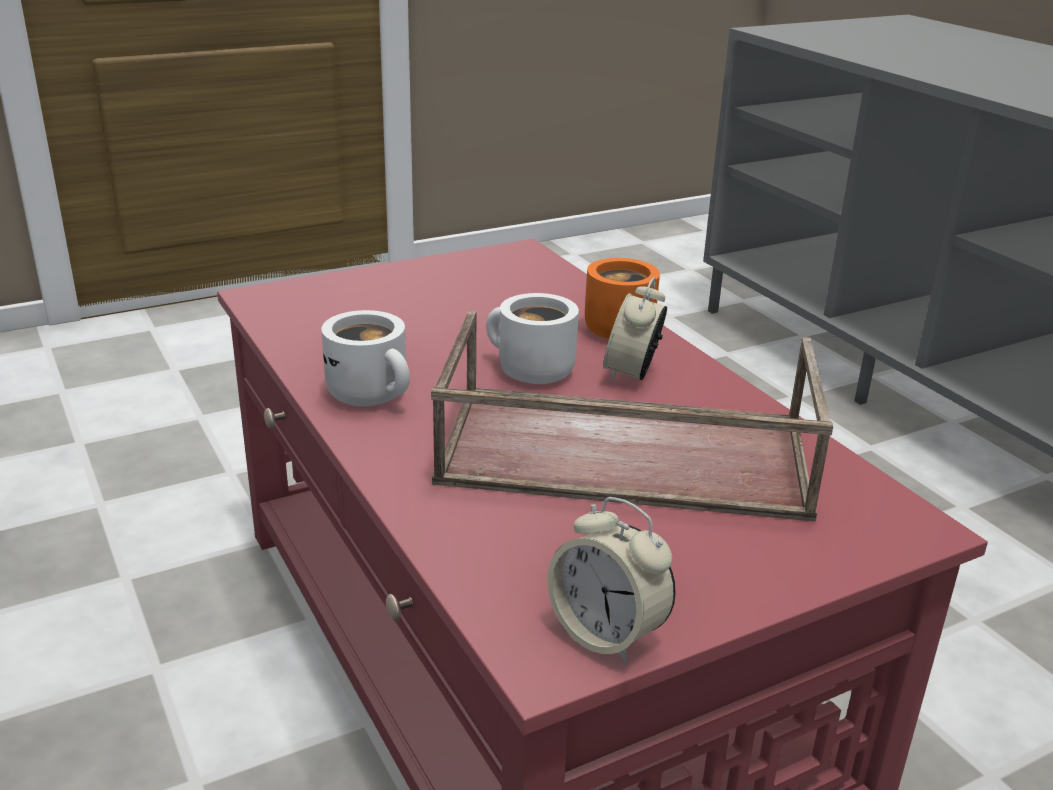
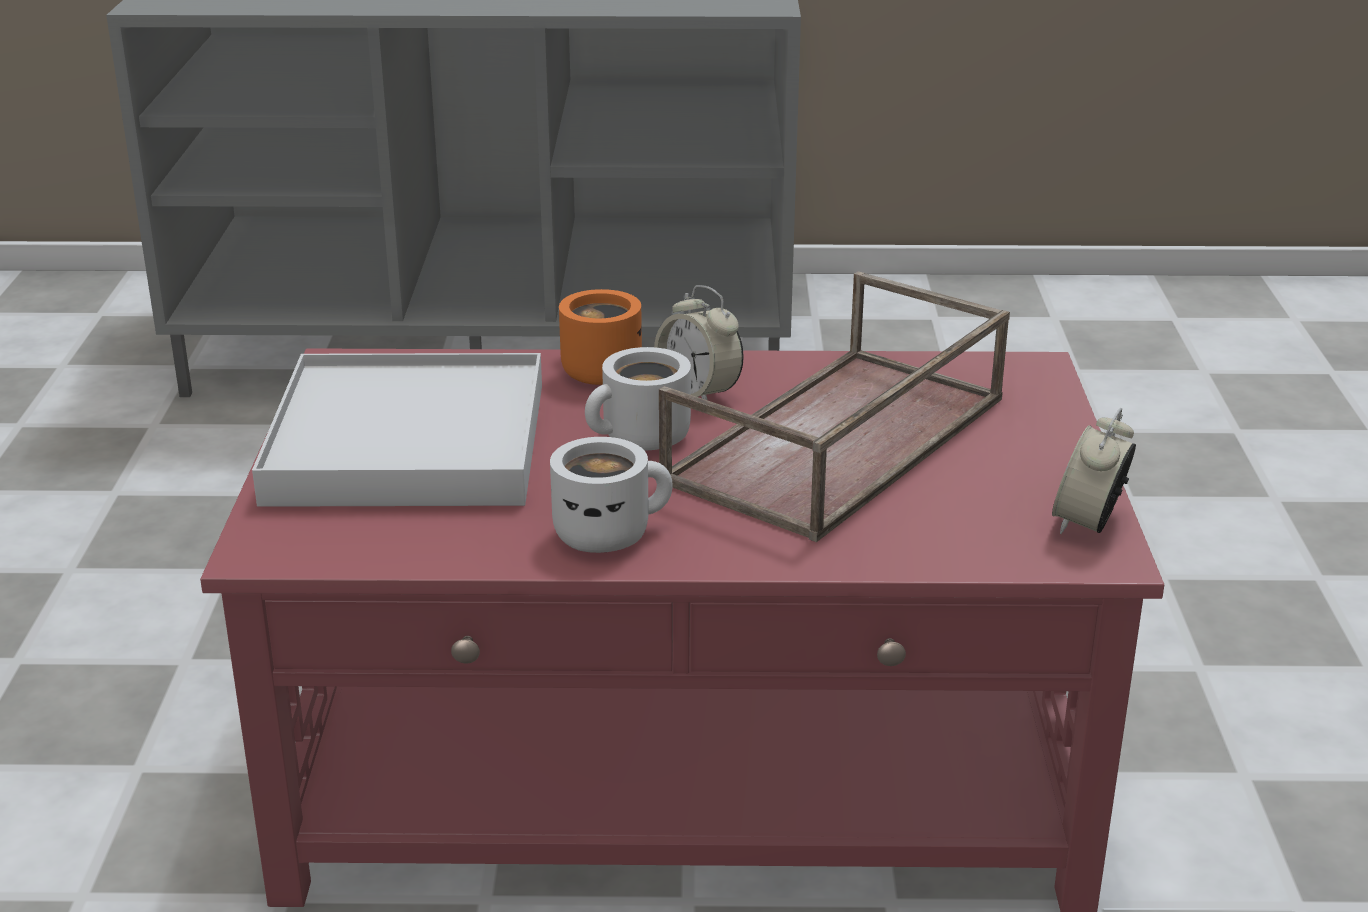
camera: 60 degrees left, 0 degrees up
alarm clock [547,497,676,664] -> alarm clock turned 135 degrees clockwise [1052,408,1136,534]
none -> white tray [252,353,542,507]

